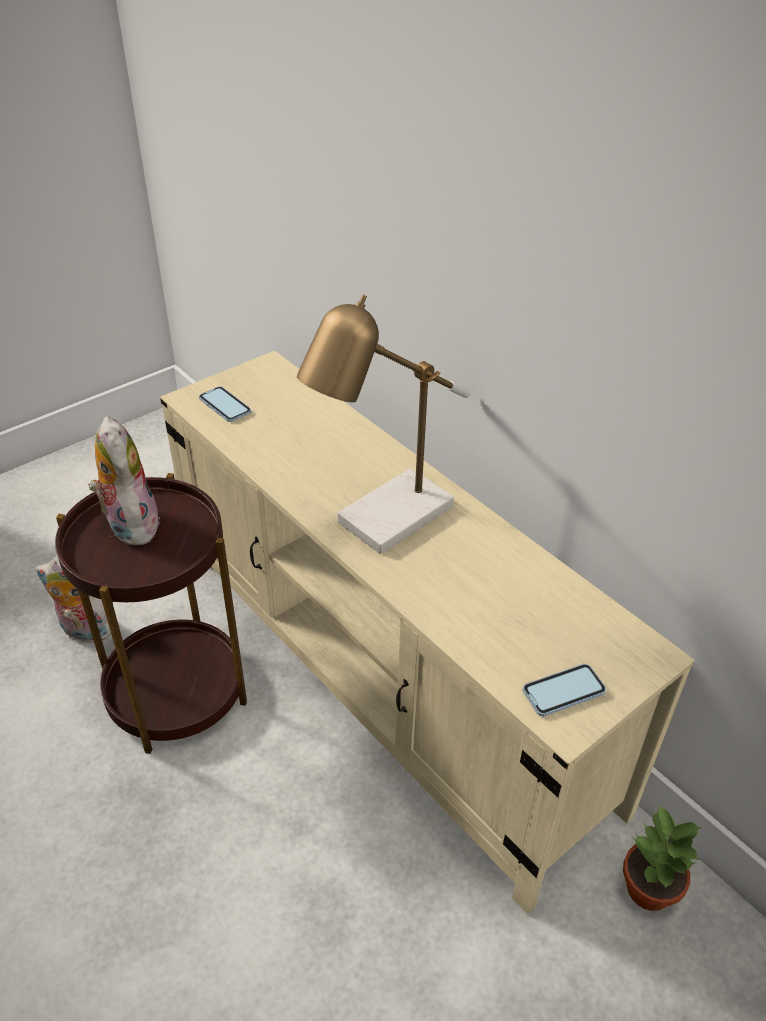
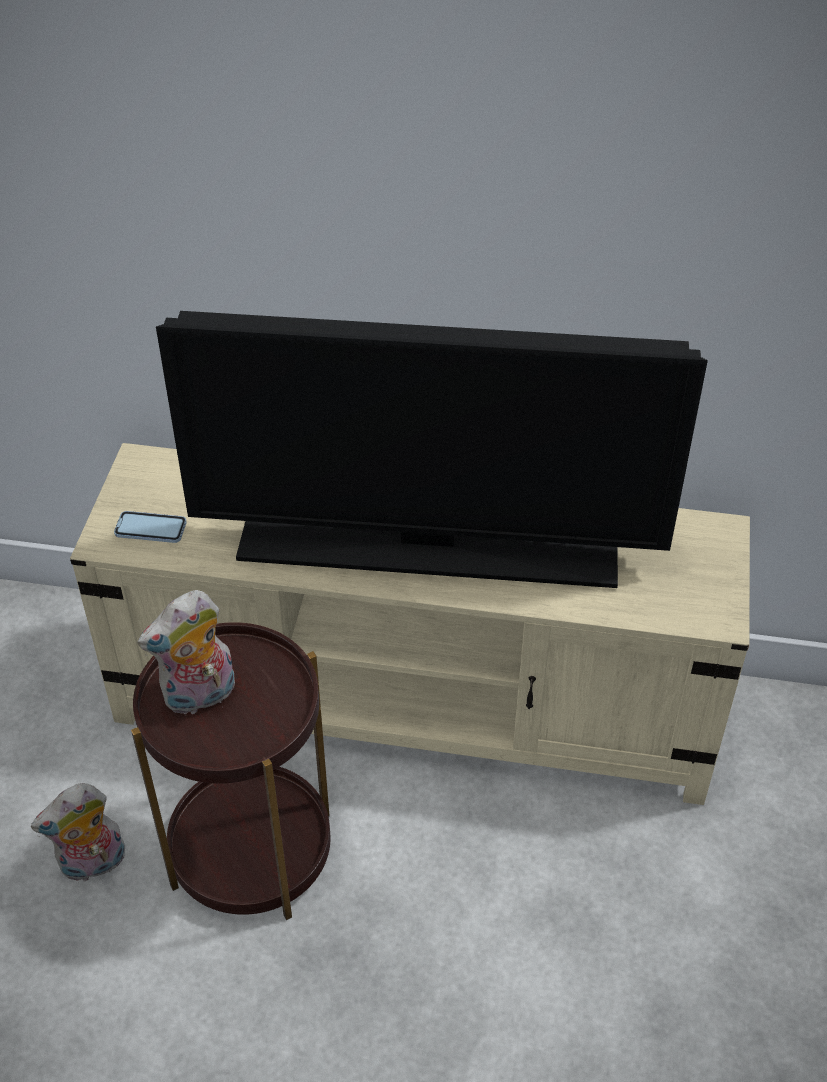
camera: 40 degrees left, 5 degrees up
plush toy [88,416,160,545] -> plush toy turned 60 degrees counterclockwise [137,590,235,714]
table lamp [297,294,470,554] -> television [156,311,708,588]
phone [523,664,606,716] -> none
potted plant [623,804,702,911] -> none

